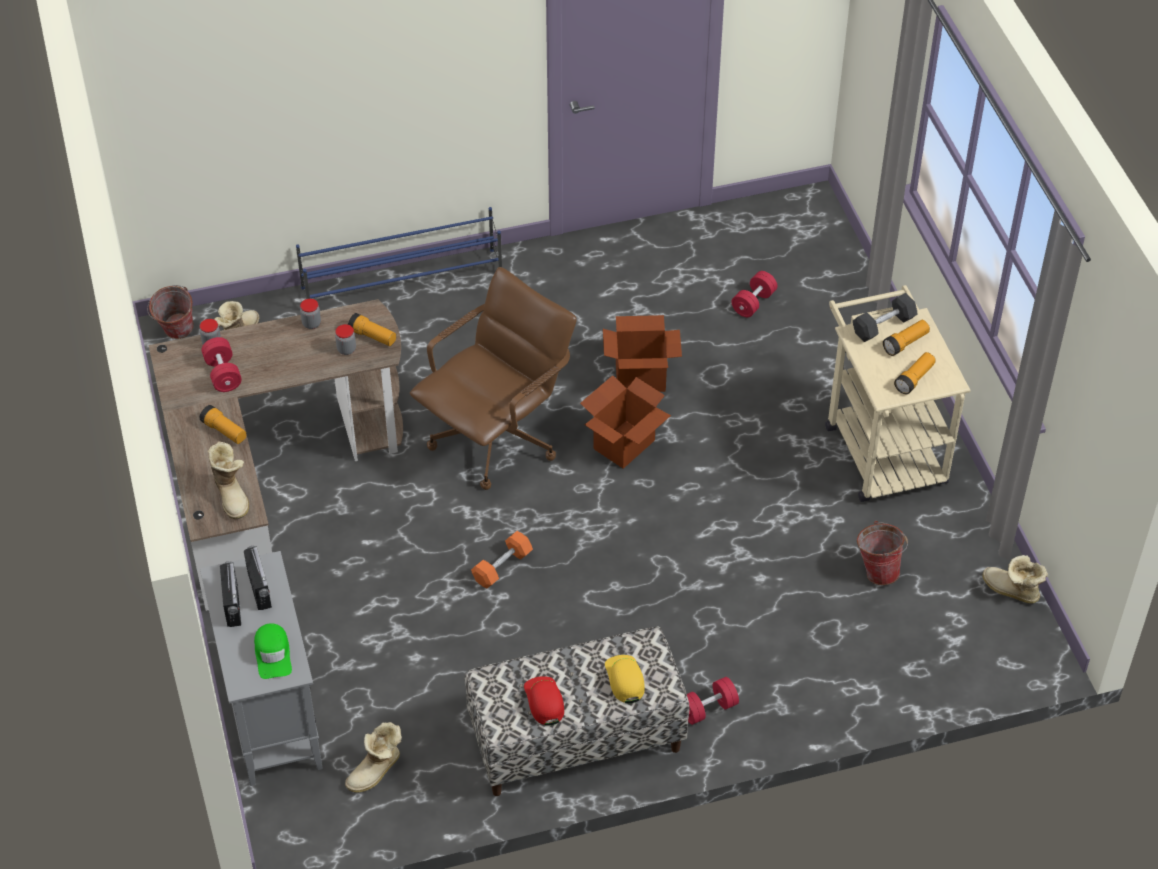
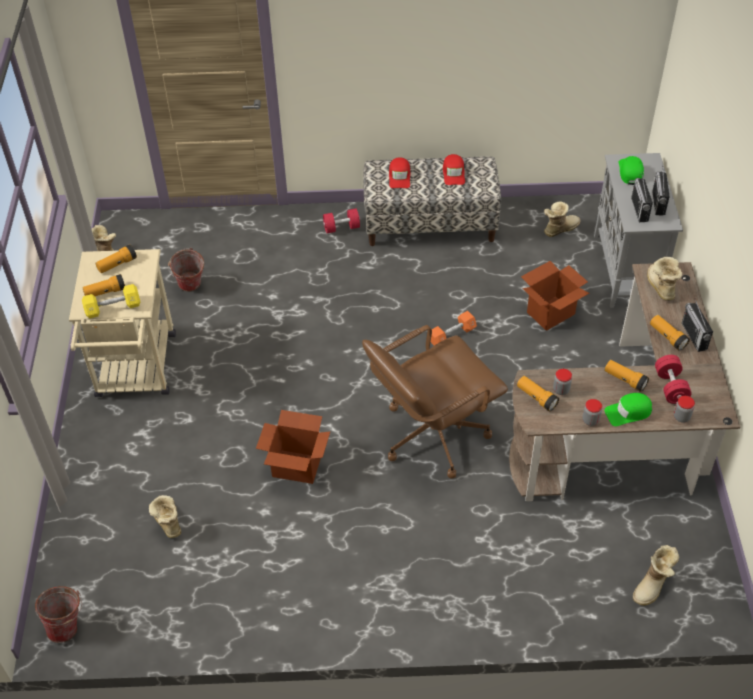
camera: 165 degrees left, 0 degrees up
bucket [147,285,194,339] -> bucket moved to [35,586,82,643]
blue shoe rack [296,207,502,299] -> none
cardboard box [580,375,671,469] -> cardboard box moved to [521,261,589,331]
yellow cap [605,655,645,703] -> red cap [389,157,410,188]
red dumbbell [732,271,777,317] -> boot [149,495,181,538]
black dumbbell [853,293,918,342] -> yellow dumbbell [82,284,140,319]
none -> green cap [604,393,652,426]
none -> flashlight [605,360,649,392]
none -> radio [682,298,713,352]

